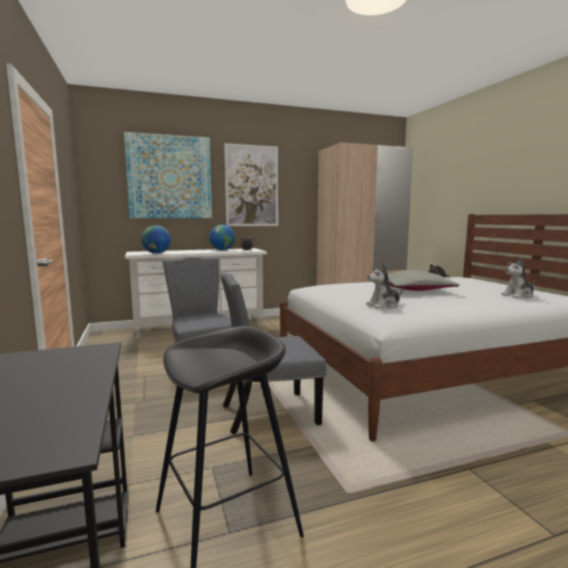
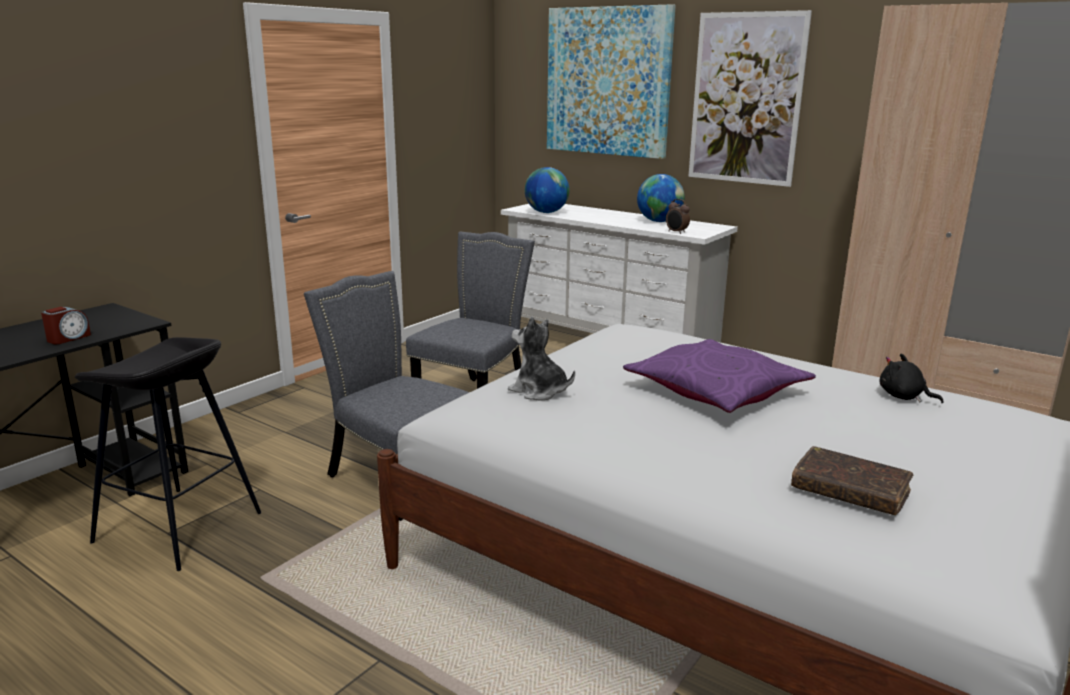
camera: 55 degrees right, 10 degrees up
grey pillow [388,270,459,291] -> purple pillow [623,339,816,413]
plush toy [501,258,534,298] -> brown book [791,446,913,515]
none -> alarm clock [41,307,91,344]

